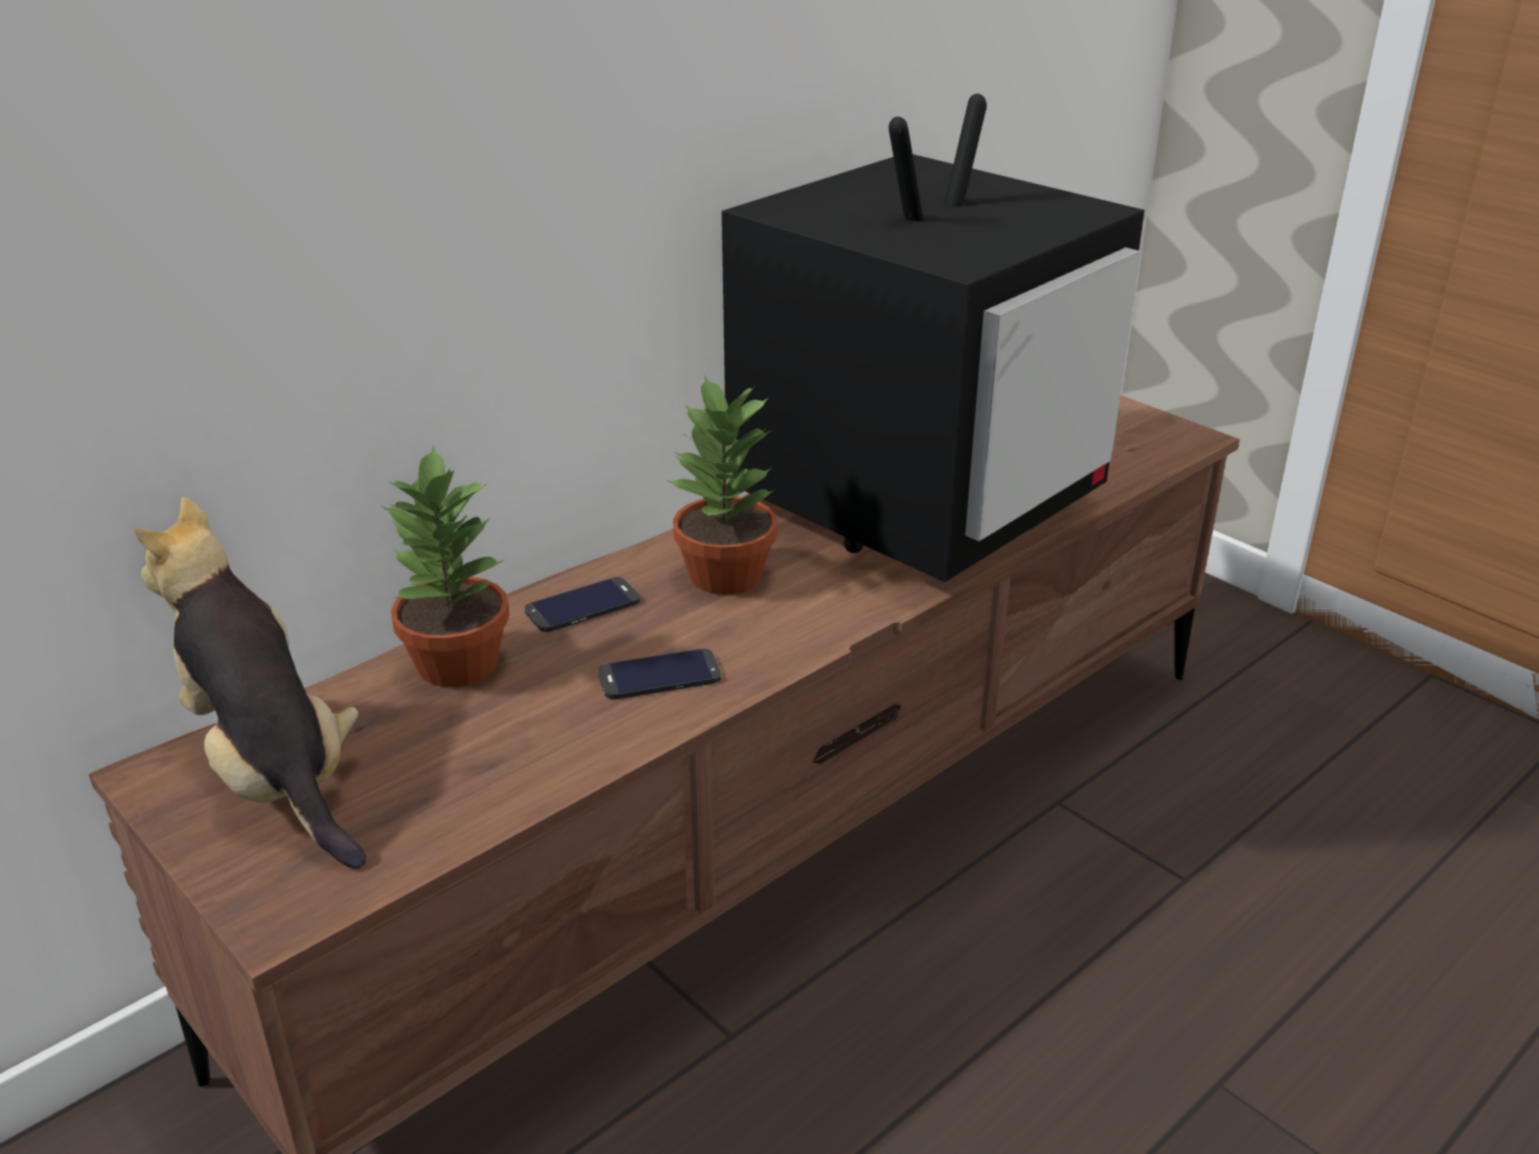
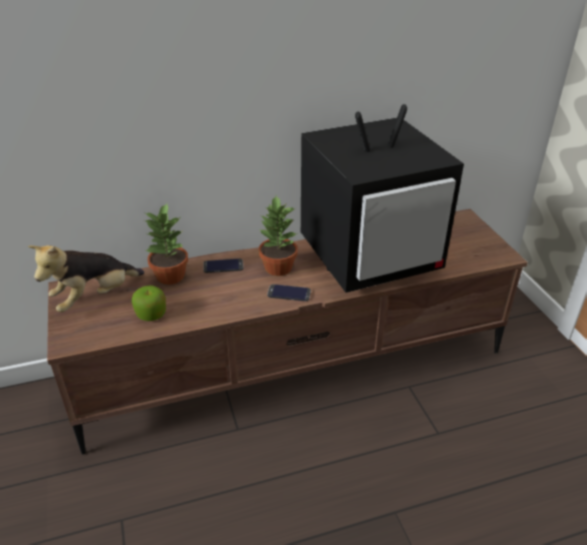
camera: 25 degrees right, 5 degrees up
plush toy [134,497,366,869] -> plush toy turned 120 degrees counterclockwise [28,245,144,312]
phone [598,649,721,699] -> phone moved to [267,284,311,301]
none -> apple [132,285,166,321]

